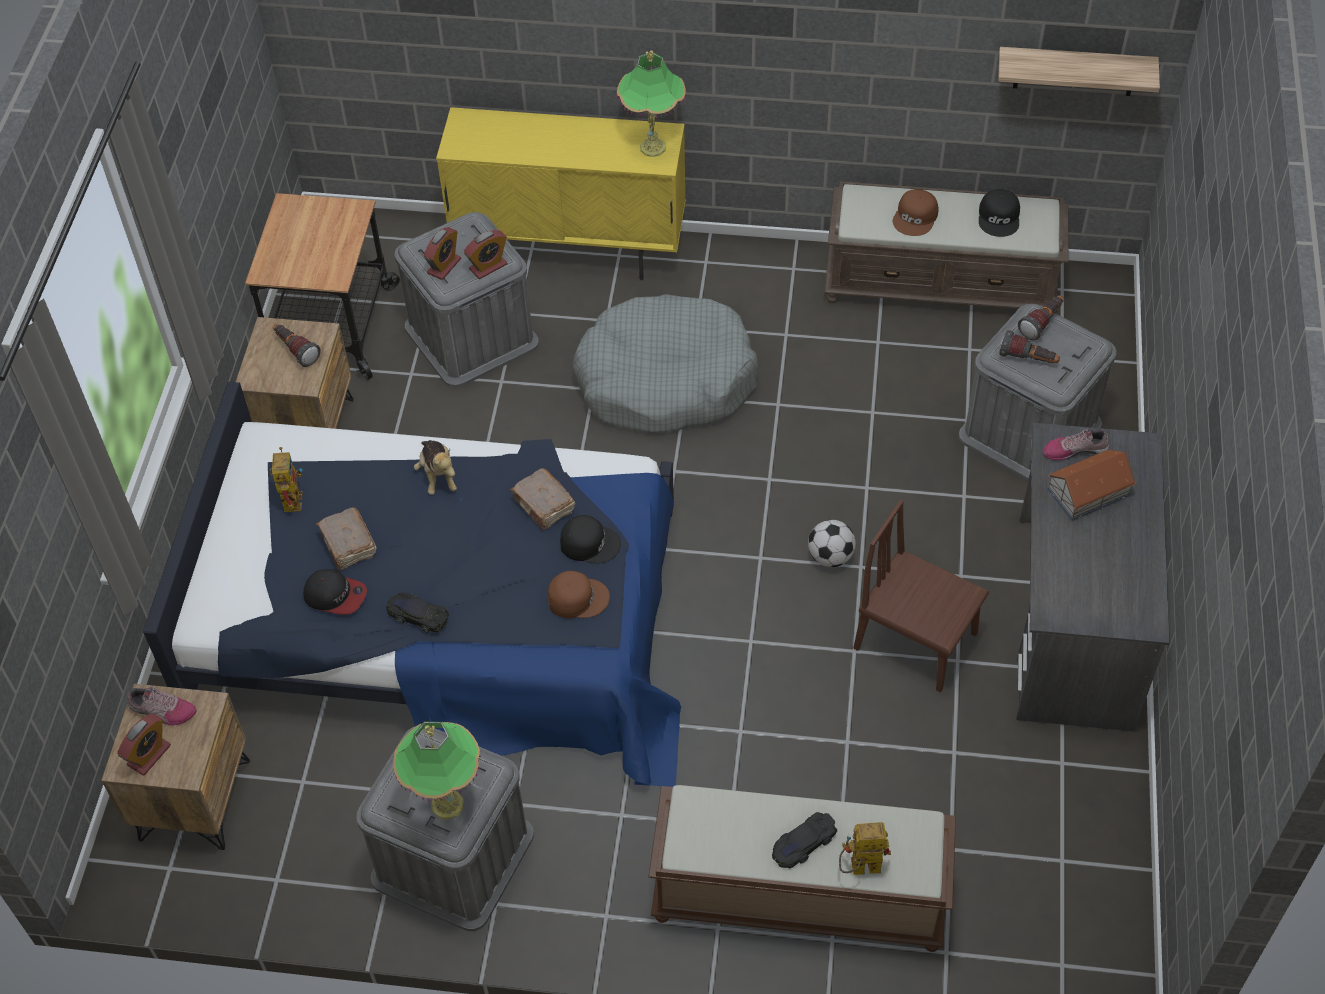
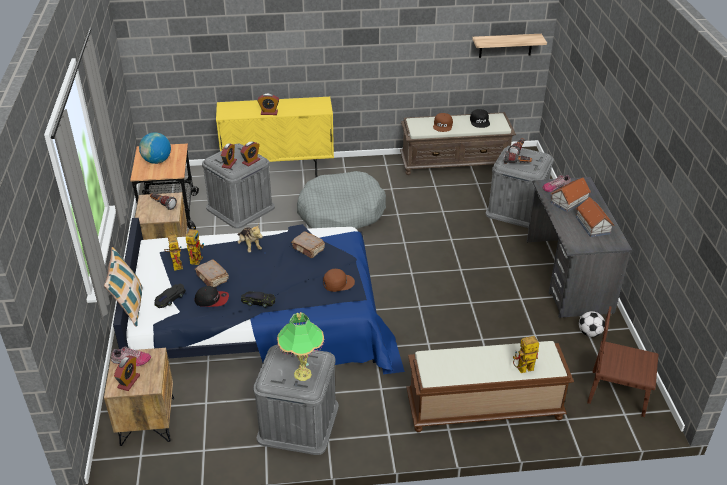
camera: 15 degrees left, 15 degrees down
black cap [560,515,621,564] -> none
table lamp [616,50,686,157] -> none
black toy car [772,812,837,868] -> black toy car moved to [154,284,186,308]
football [808,520,856,567] -> football moved to [579,311,605,337]
brown chair [853,500,989,692] -> brown chair moved to [587,306,659,417]
none -> pillow [104,247,143,327]
none -> globe [139,133,171,164]
none -> toy robot [186,227,204,265]
none -> alarm clock [258,94,279,115]
none -> toy house [576,197,614,237]

